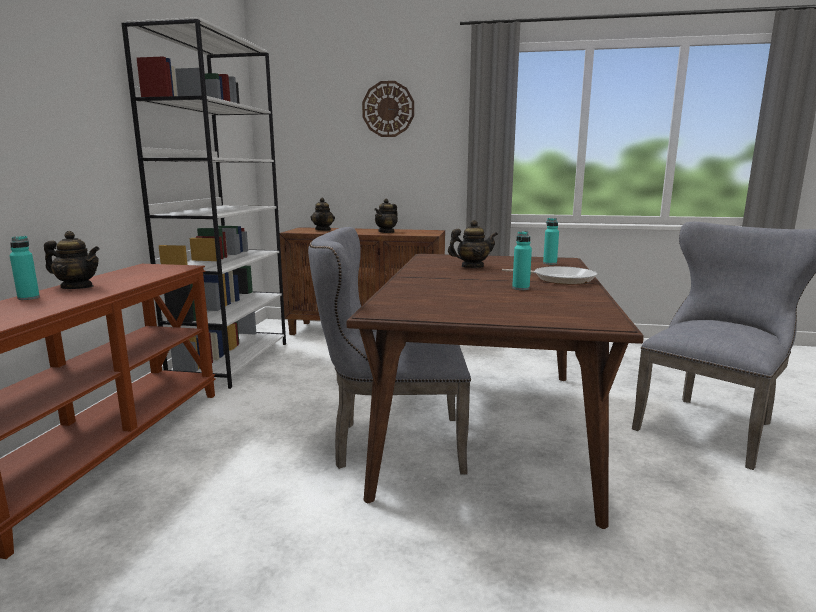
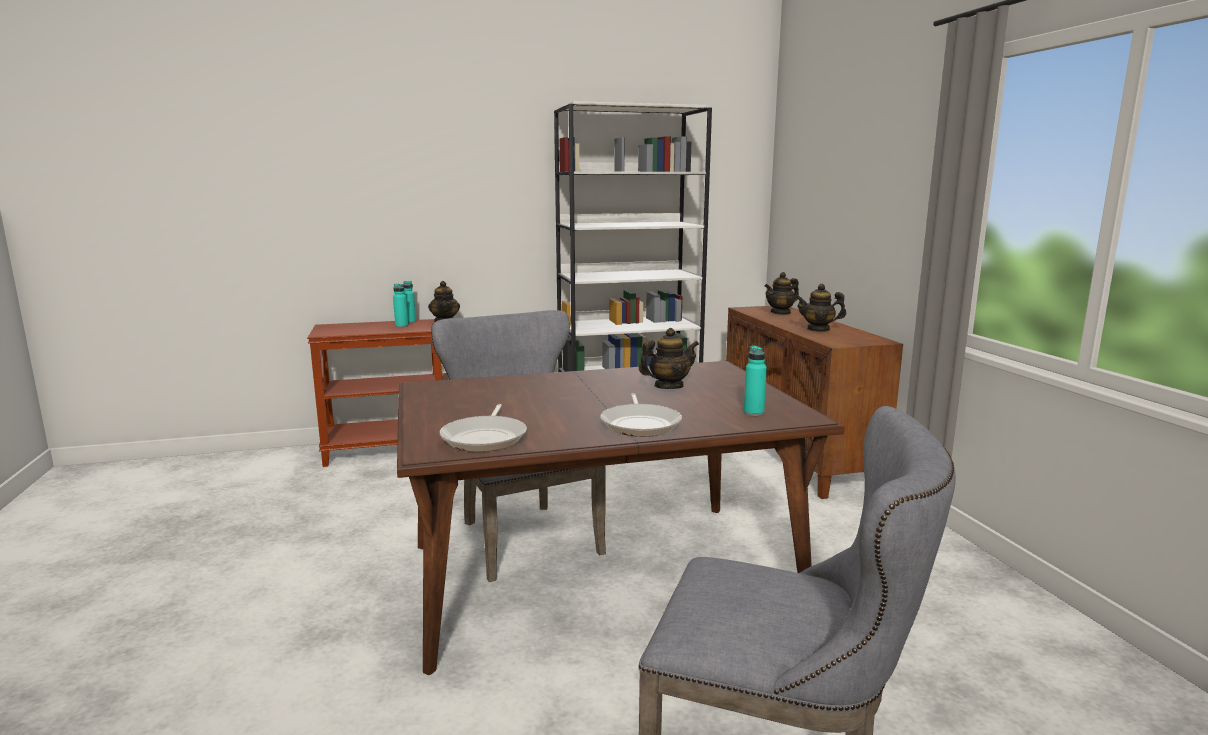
camera: 65 degrees right, 0 degrees up
wall clock [362,81,414,137] -> none
teapot [448,220,498,268] -> teapot turned 75 degrees counterclockwise [639,328,699,389]
turquoise bottle [512,231,532,290] -> turquoise bottle moved to [393,284,408,328]
none -> frying pan [440,404,527,452]

